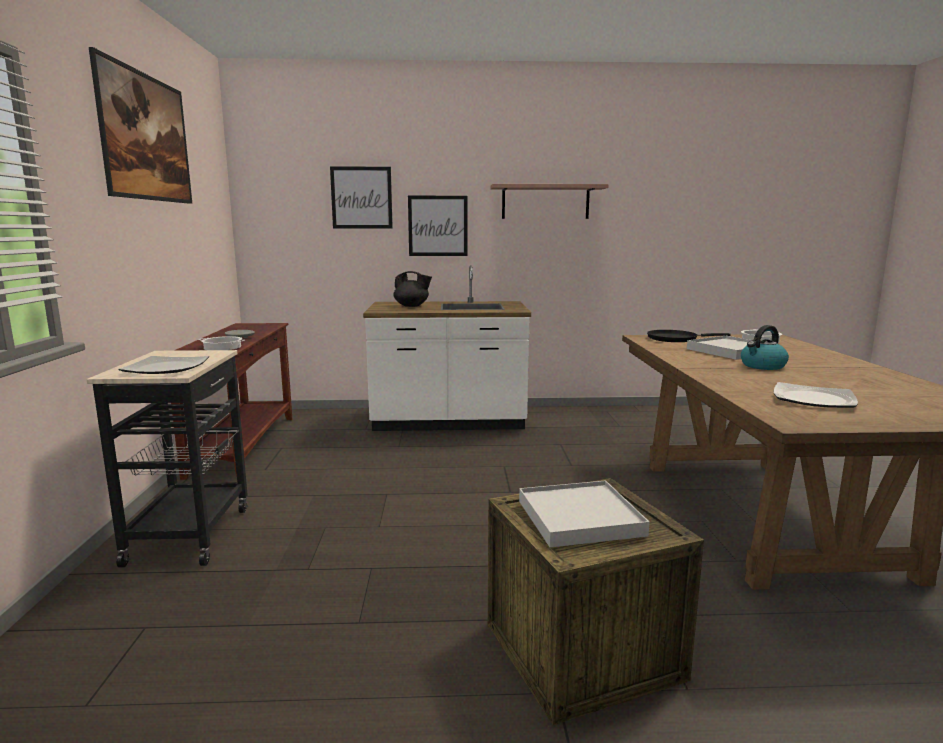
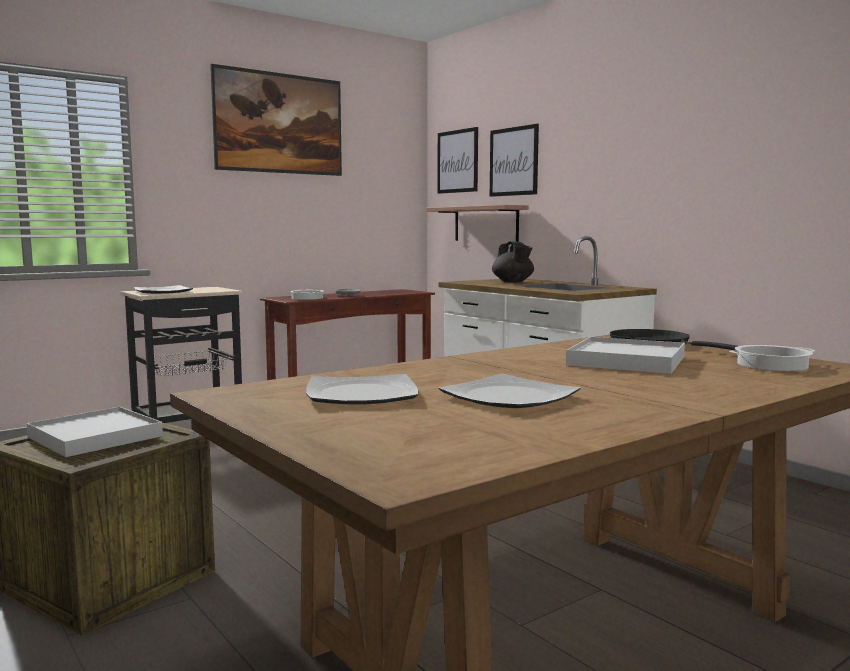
camera: 55 degrees right, 5 degrees down
picture [408,196,467,256] -> picture moved to [437,127,478,194]
shelf [490,184,609,219] -> shelf moved to [426,205,529,242]
kettle [741,325,789,370] -> none
none -> plate [439,374,580,408]

